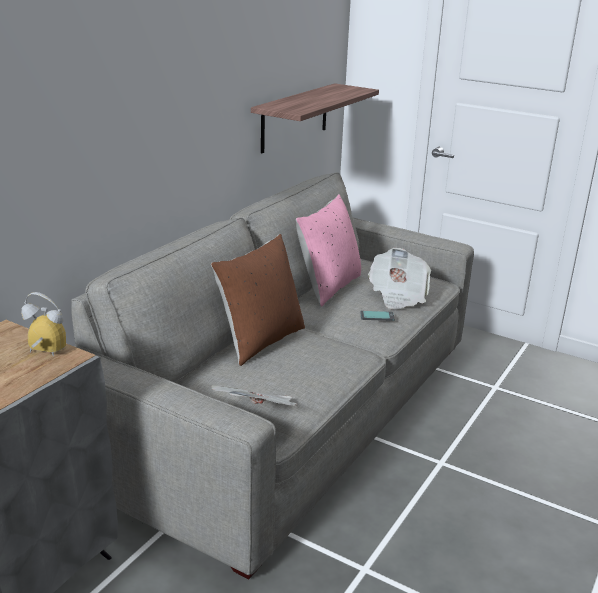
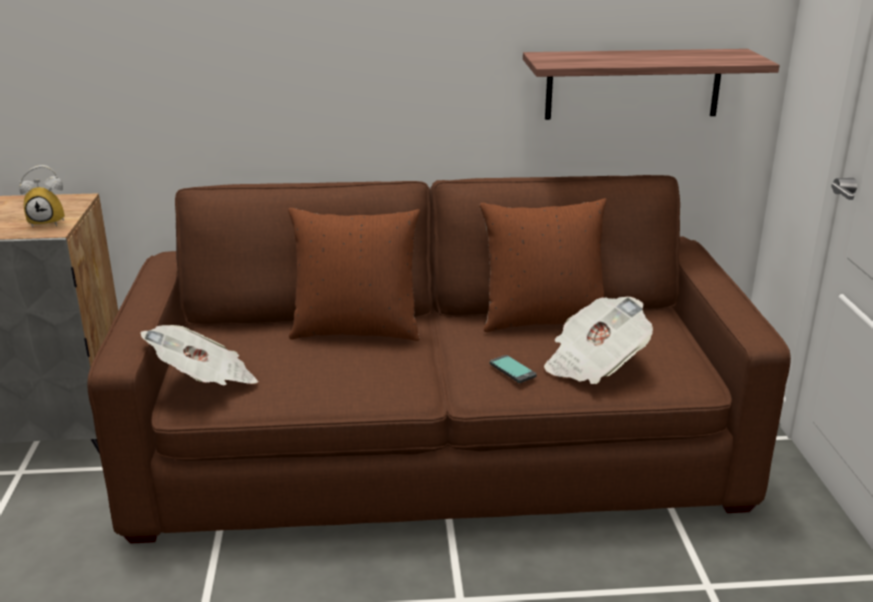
camera: 55 degrees right, 0 degrees up
alarm clock [21,292,66,356] -> alarm clock turned 105 degrees clockwise [19,165,65,227]
grey sofa [71,172,474,579] -> brown sofa [87,175,791,543]
pink pillow [296,194,361,307] -> brown pillow [480,198,606,332]

